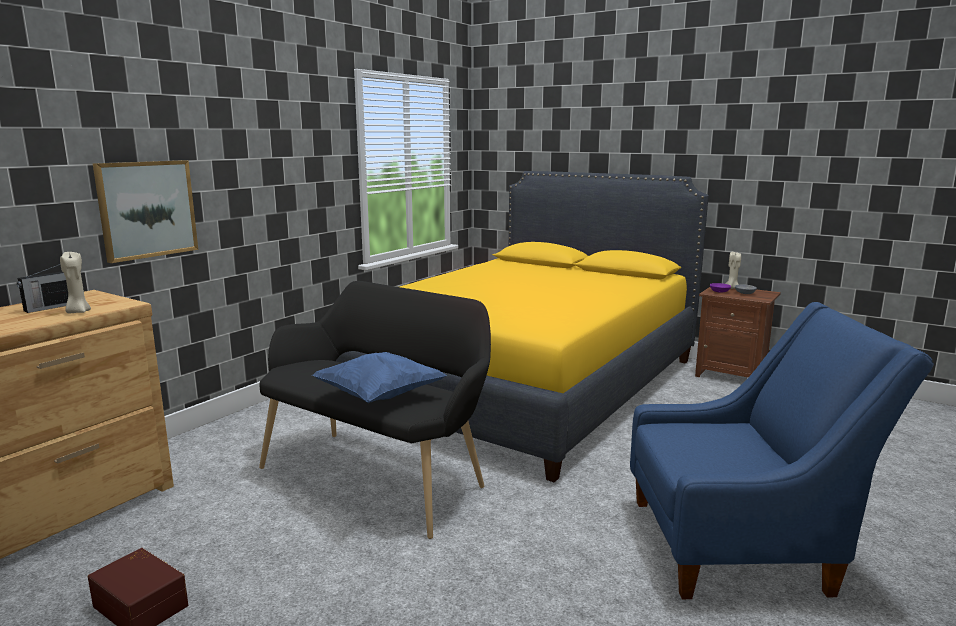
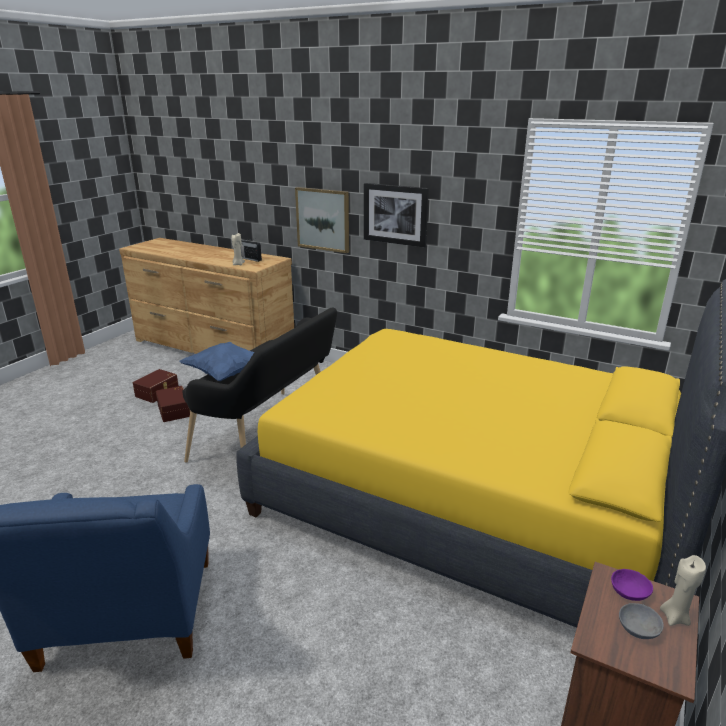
camera: 85 degrees right, 10 degrees up
none -> brown storage box [156,386,190,422]
none -> picture [364,183,429,247]

